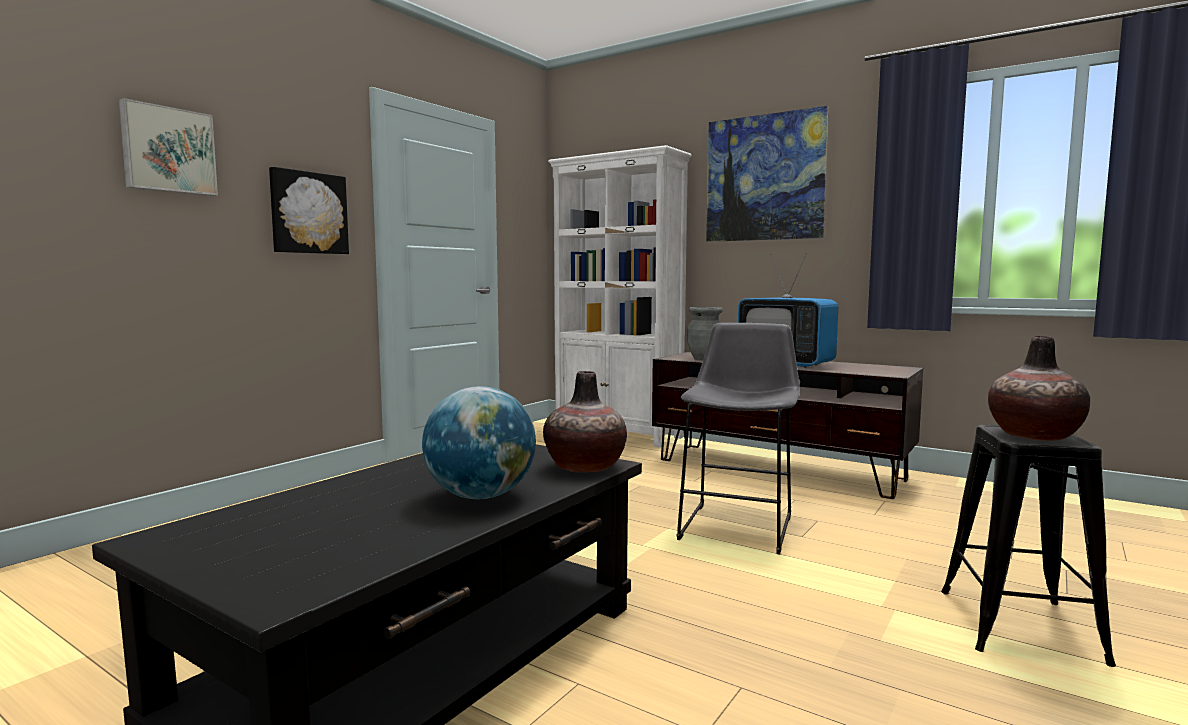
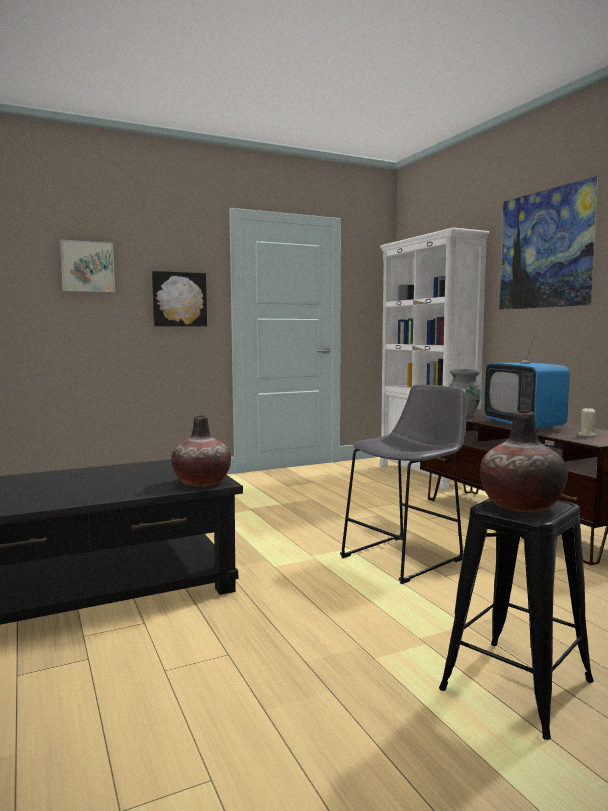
camera: 30 degrees right, 0 degrees up
globe [422,386,536,500] -> none
none -> beige candle [578,407,596,437]

